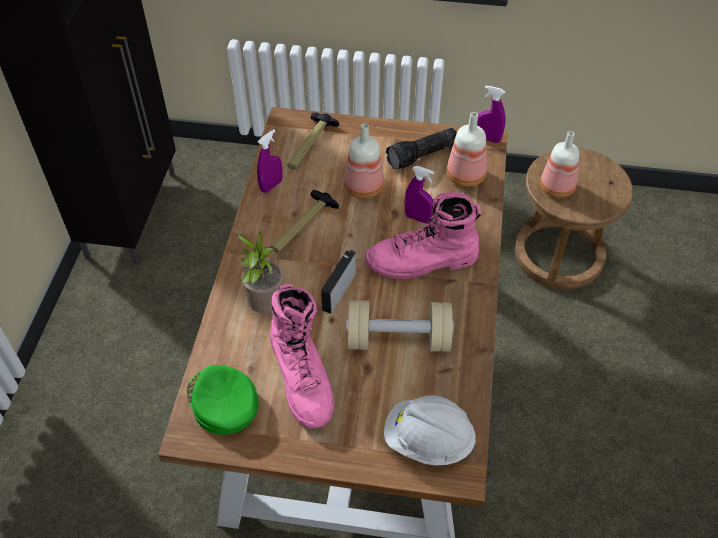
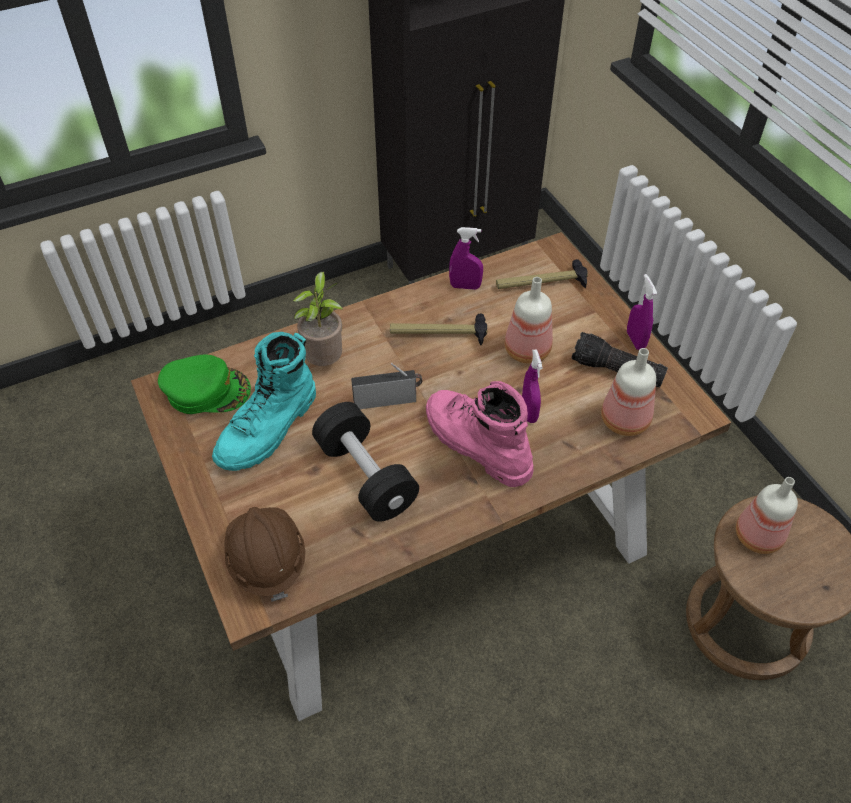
camera: 55 degrees right, 0 degrees up
green cap [187,364,259,435] -> green cap turned 75 degrees clockwise [158,355,251,414]
pink boot [270,284,334,429] -> turquoise boot [212,332,316,471]
beige dumbbell [346,300,454,352] -> black dumbbell [312,402,419,522]
white hard hat [384,395,476,465] -> brown hard hat [224,507,305,602]
purple spray bottle [477,85,506,143] -> purple spray bottle moved to [627,274,657,350]

